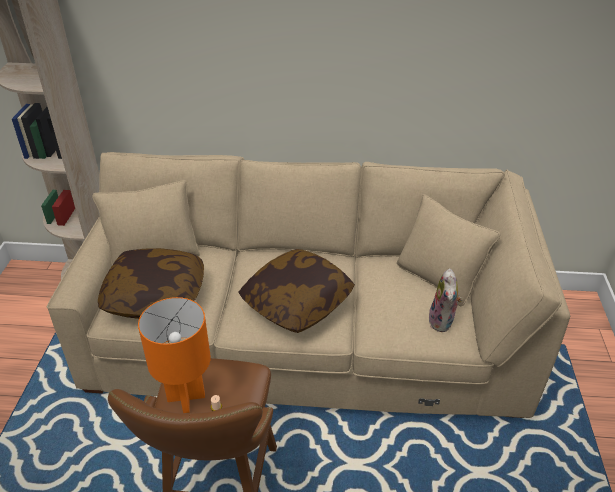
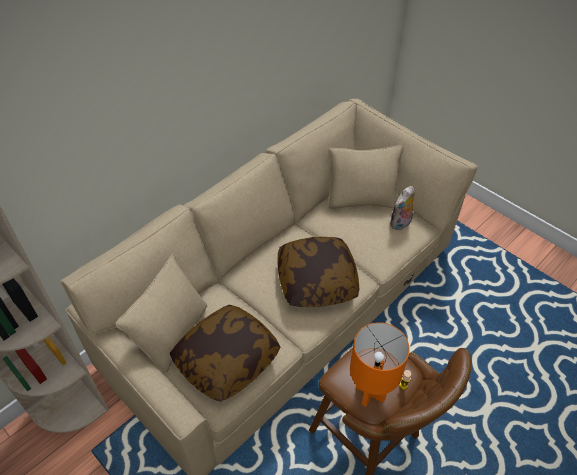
camera: 50 degrees left, 10 degrees up
plush toy [428,269,463,332] -> plush toy turned 90 degrees clockwise [390,186,415,230]

